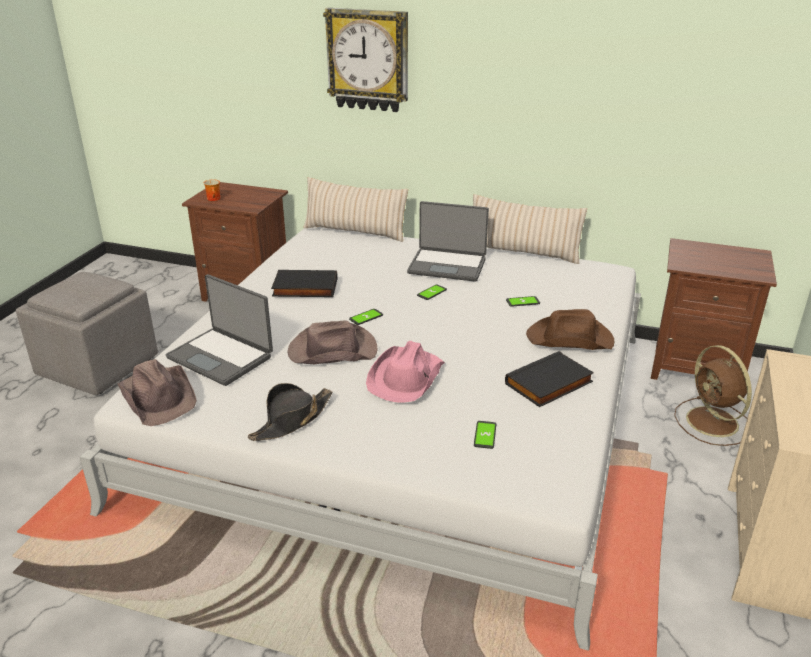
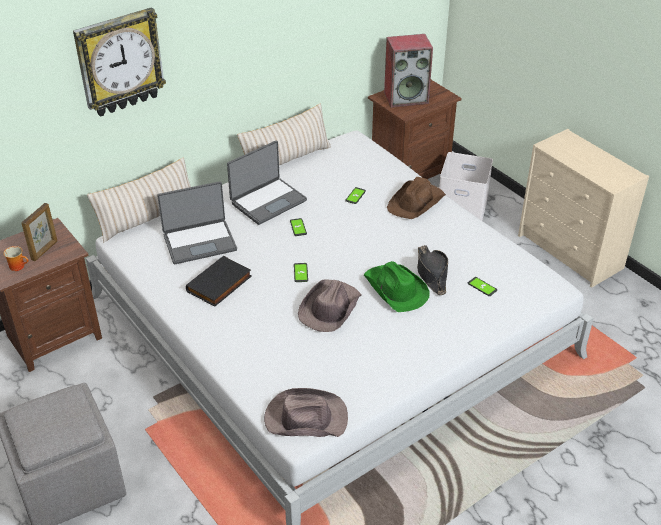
camera: 55 degrees left, 10 degrees up
laptop [166,274,273,386] -> laptop moved to [157,181,237,264]
black hat [248,383,332,441] -> black hat moved to [417,245,448,295]
pink hat [366,341,445,402] -> green hat [364,261,430,312]
black book [505,351,594,407] -> none
brown fan [674,345,752,446] -> white storage box [439,152,493,221]
none -> picture frame [21,203,57,261]
none -> speaker [384,34,433,108]

